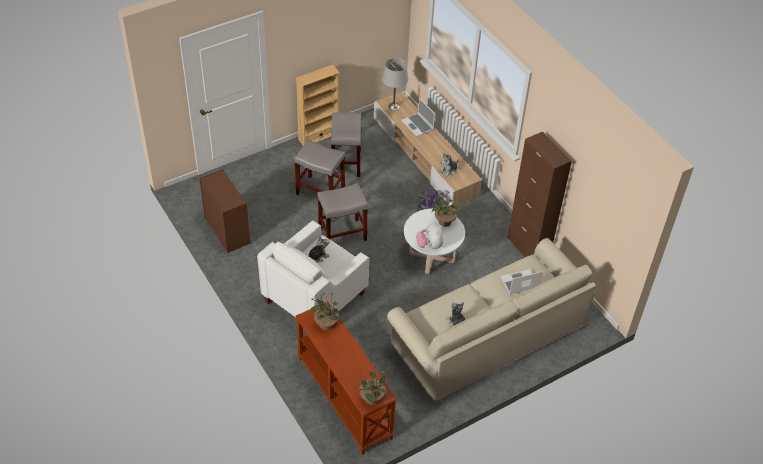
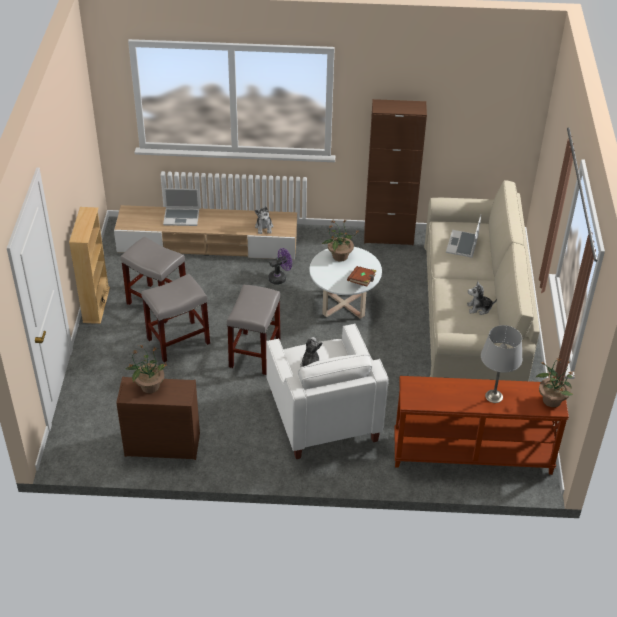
camera: 55 degrees left, 5 degrees down
potted plant [309,293,341,330] -> potted plant moved to [126,346,168,393]
grey table lamp [382,58,409,111] -> grey table lamp moved to [481,325,522,403]
plush toy [416,223,443,249] -> brown book [347,266,377,286]

